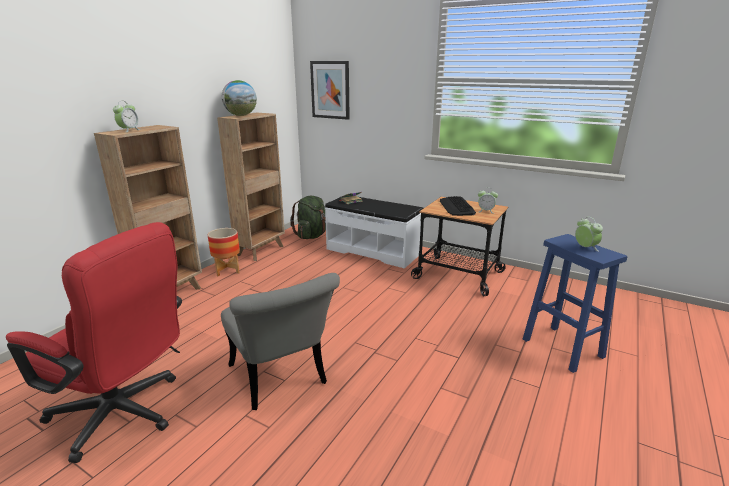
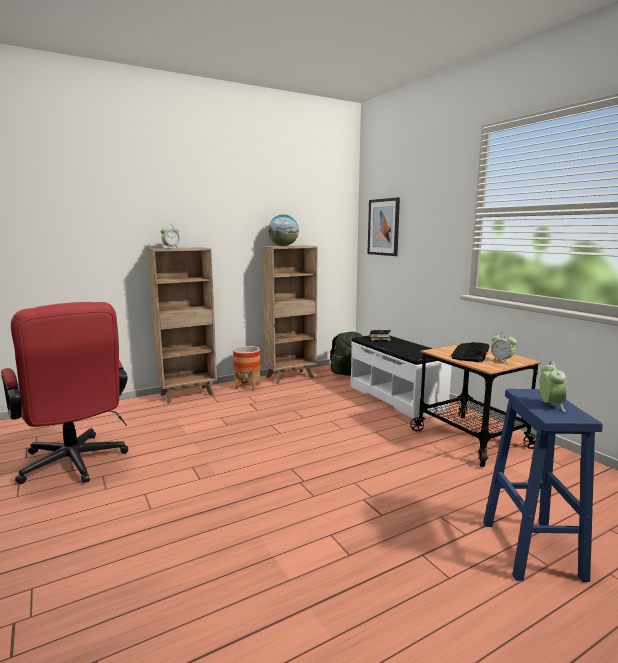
camera: 30 degrees right, 10 degrees down
grey chair [221,273,340,410] -> none

